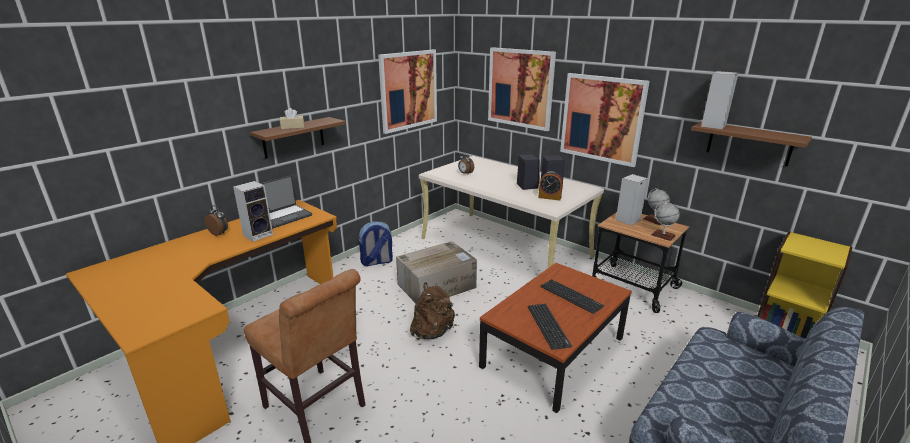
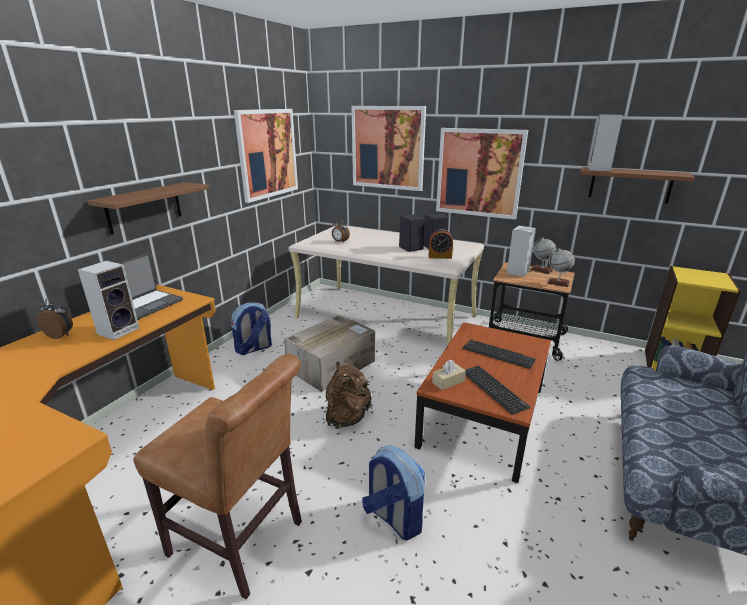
camera: 15 degrees left, 0 degrees up
beige tissue box [280,108,304,129] -> beige tissue box moved to [432,360,466,390]
none -> backpack [362,445,425,541]

